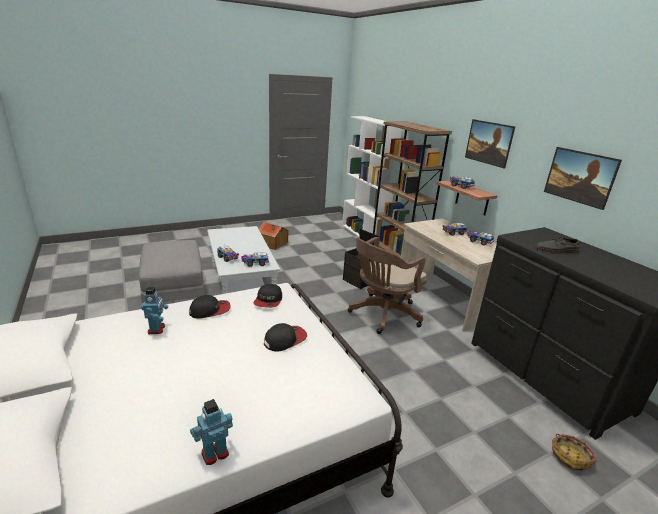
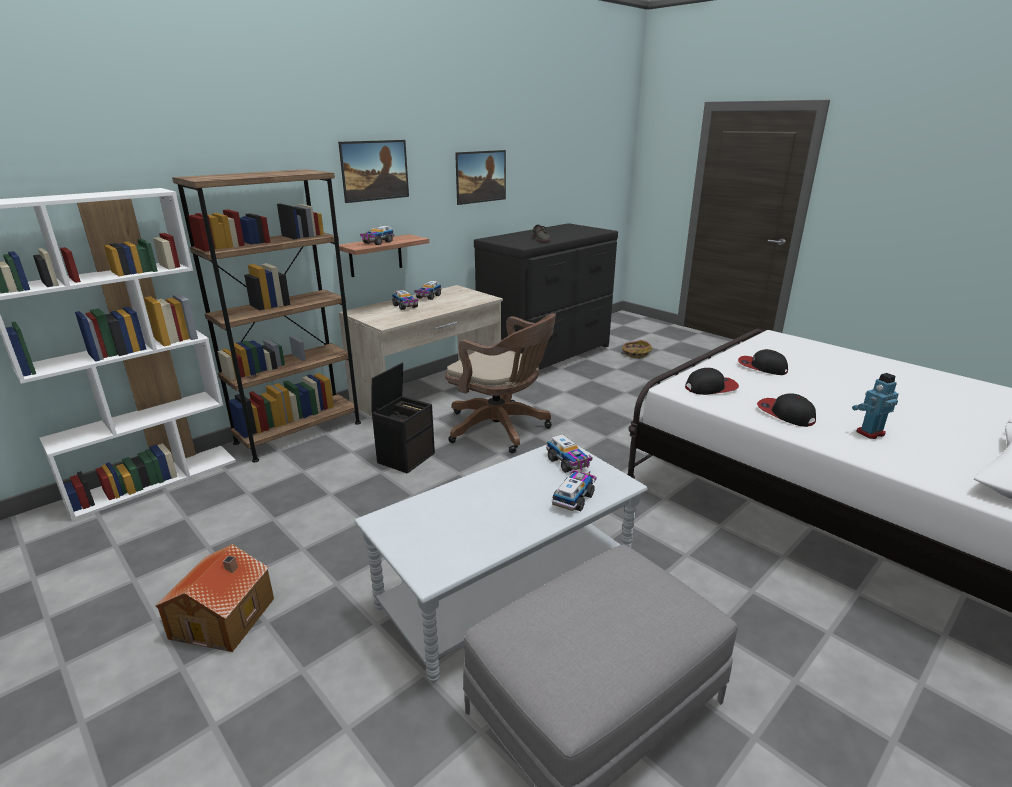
camera: 105 degrees left, 0 degrees up
toy robot [190,399,233,465] -> none

